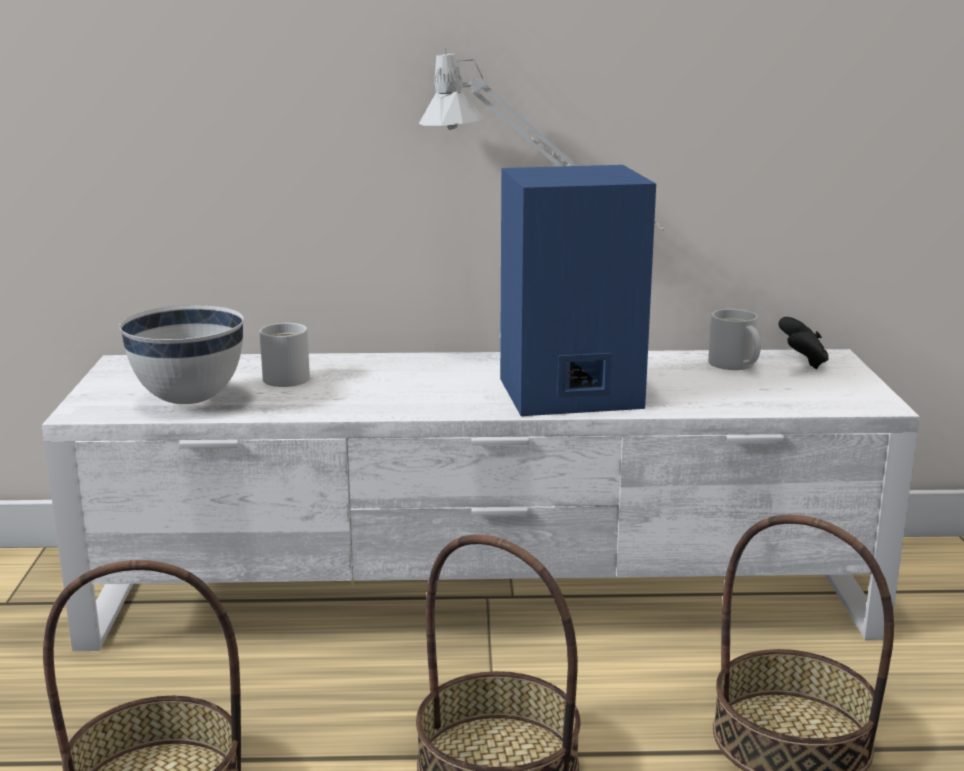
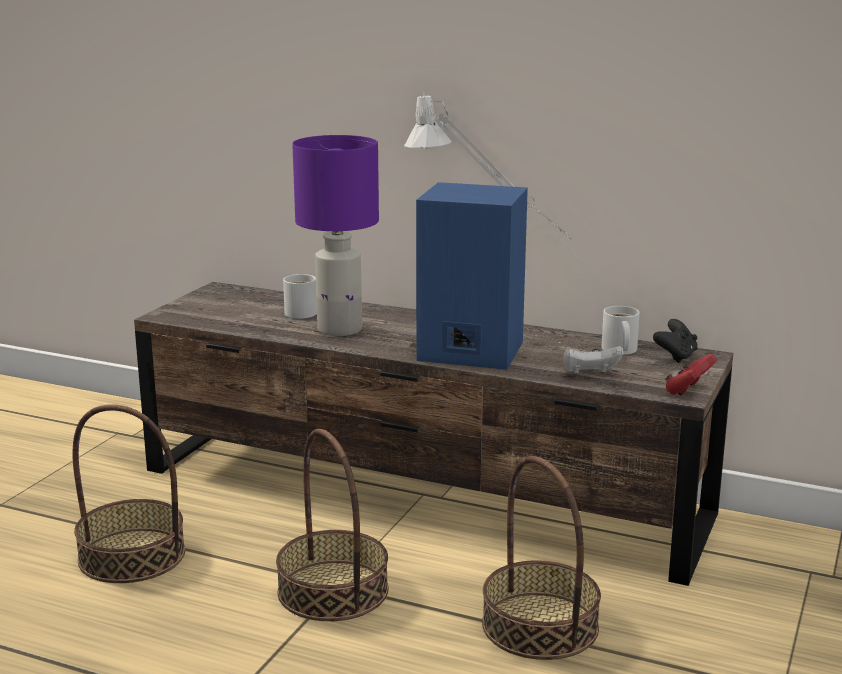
camera: 25 degrees right, 0 degrees up
white tv stand [42,349,920,651] -> brown tv stand [134,282,733,586]
white bowl [119,305,244,404] -> none
none -> purple table lamp [292,135,379,336]
none -> white game controller [563,346,623,374]
none -> red game controller [665,354,717,395]

